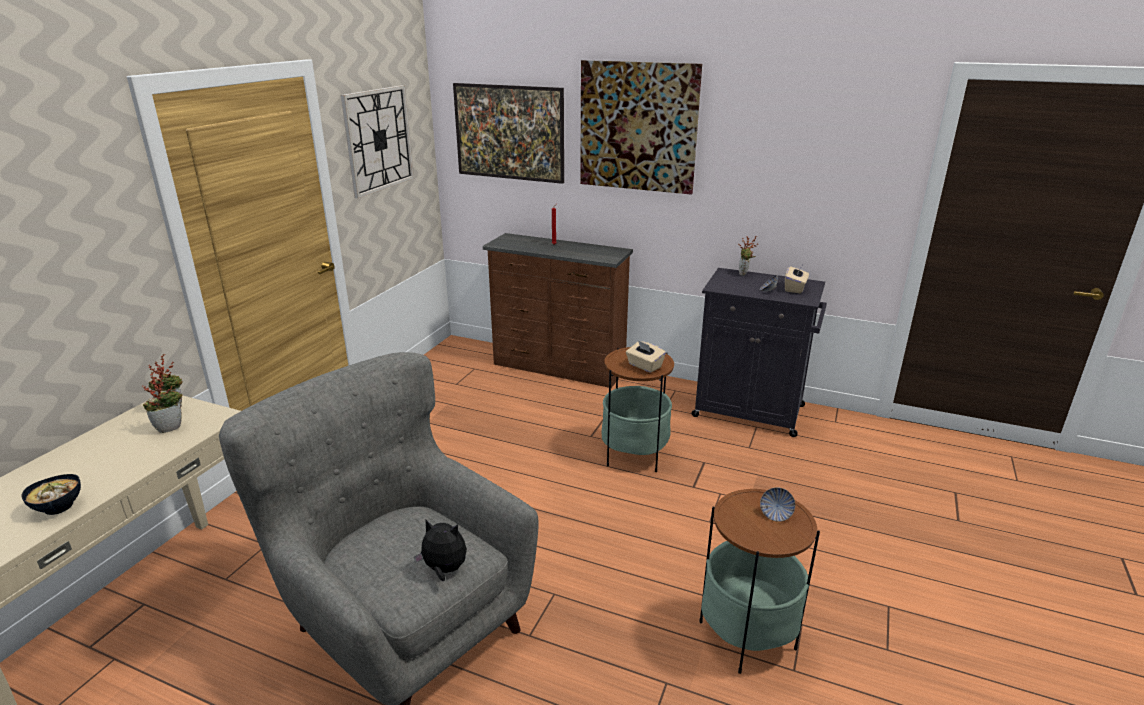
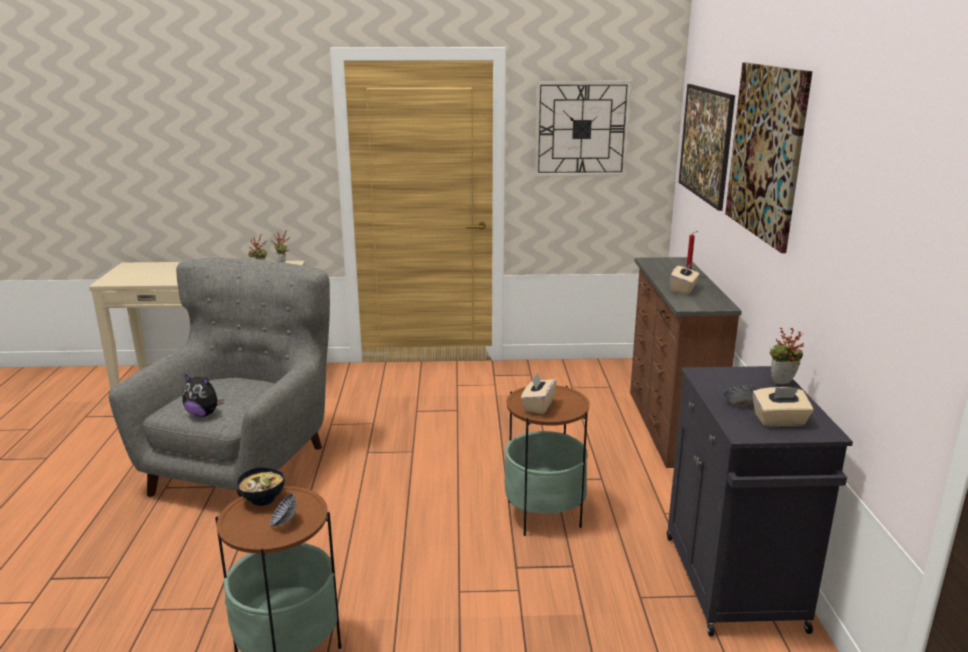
camera: 65 degrees right, 5 degrees down
bowl [21,474,81,515] -> bowl moved to [237,467,285,506]
plush toy [414,520,467,581] -> plush toy turned 120 degrees clockwise [183,374,224,417]
none -> beige tissue box [670,263,699,294]

